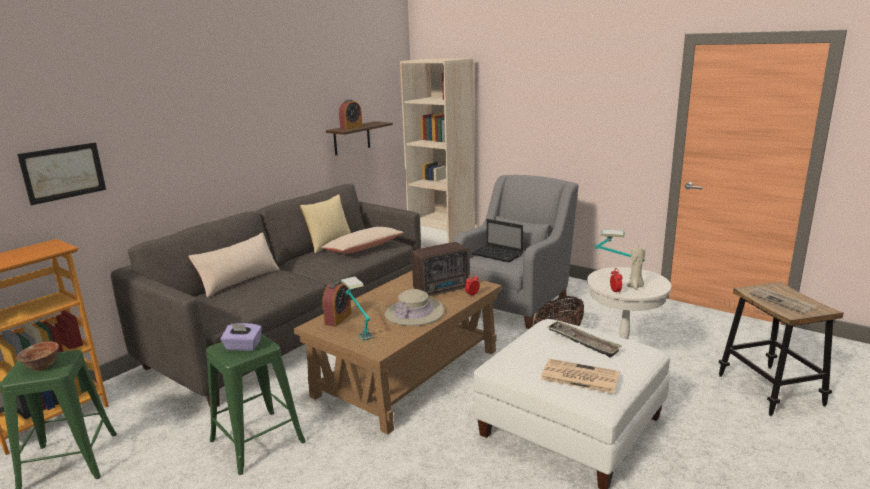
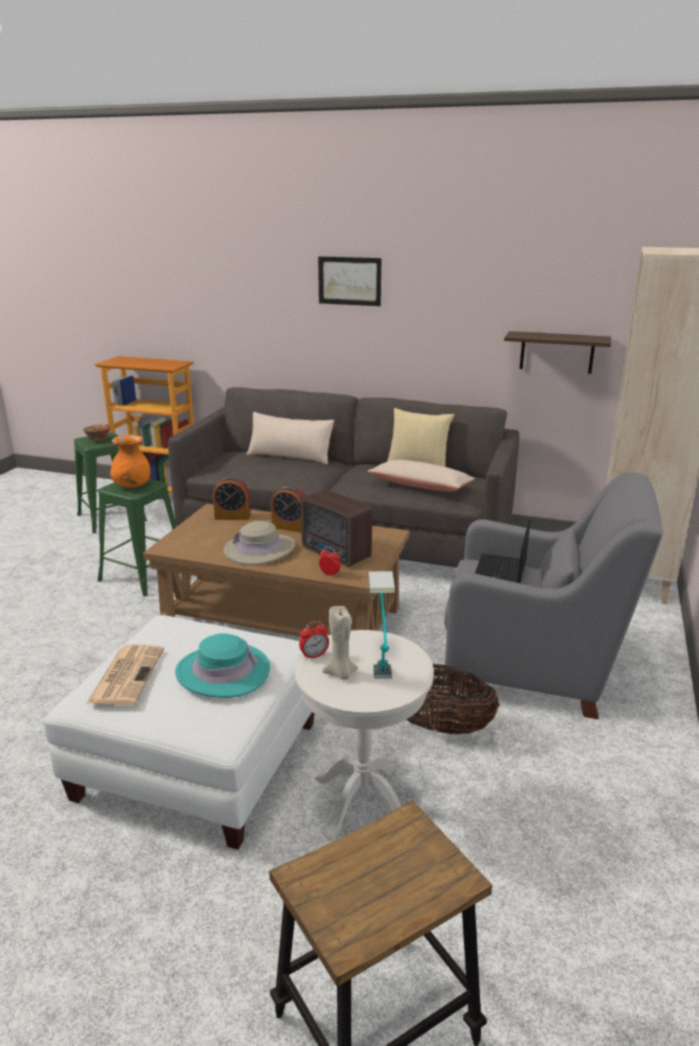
camera: 70 degrees right, 5 degrees up
picture [17,142,106,205] -> picture moved to [318,256,381,306]
purple tissue box [220,323,262,351] -> orange vase [110,435,150,488]
alarm clock [339,99,363,130] -> alarm clock moved to [271,485,306,533]
table lamp [341,276,374,341] -> none
tray [546,321,622,358] -> turquoise hat [175,633,270,698]
newspaper [748,287,817,314] -> none

